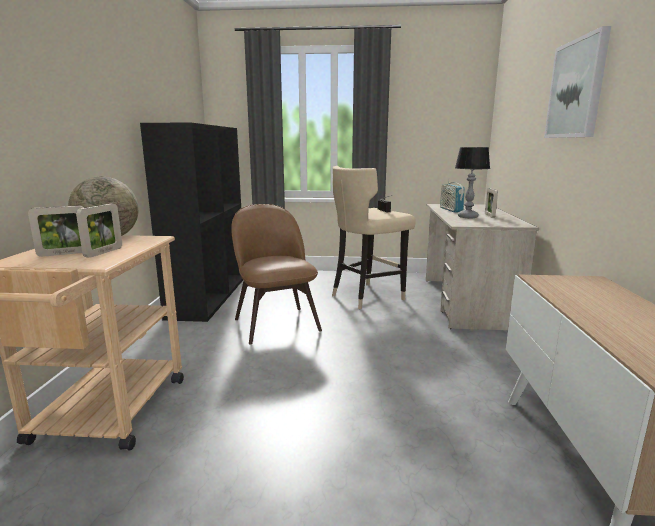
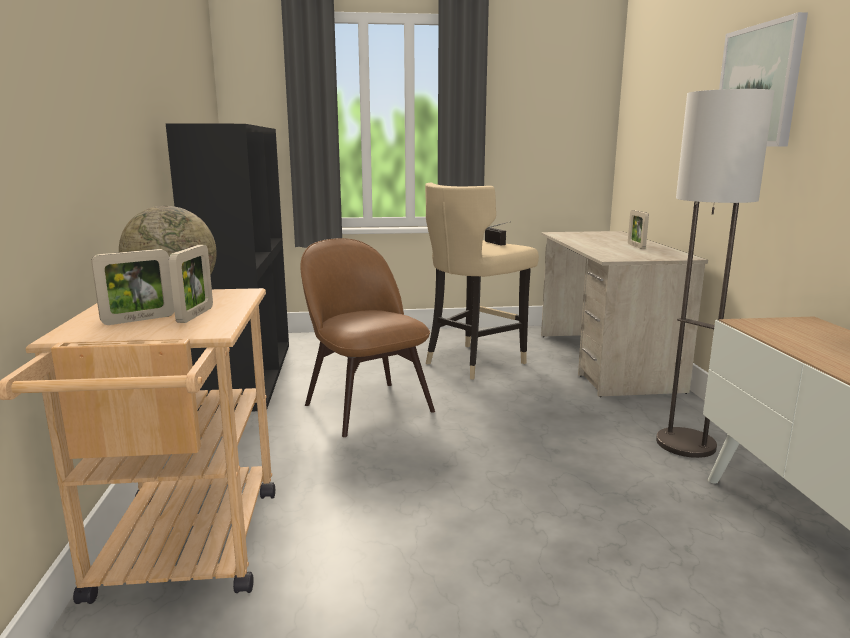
camera: 10 degrees left, 0 degrees up
radio [440,178,465,213] -> none
table lamp [455,147,490,218] -> none
none -> floor lamp [656,89,774,458]

